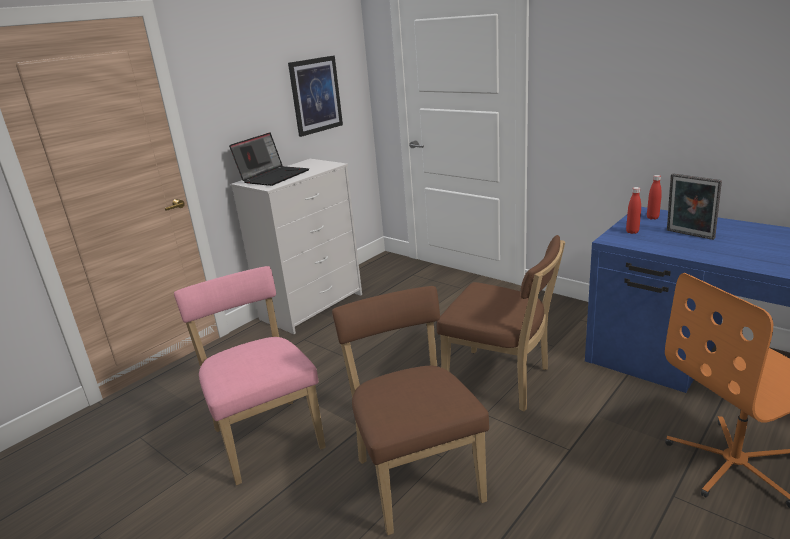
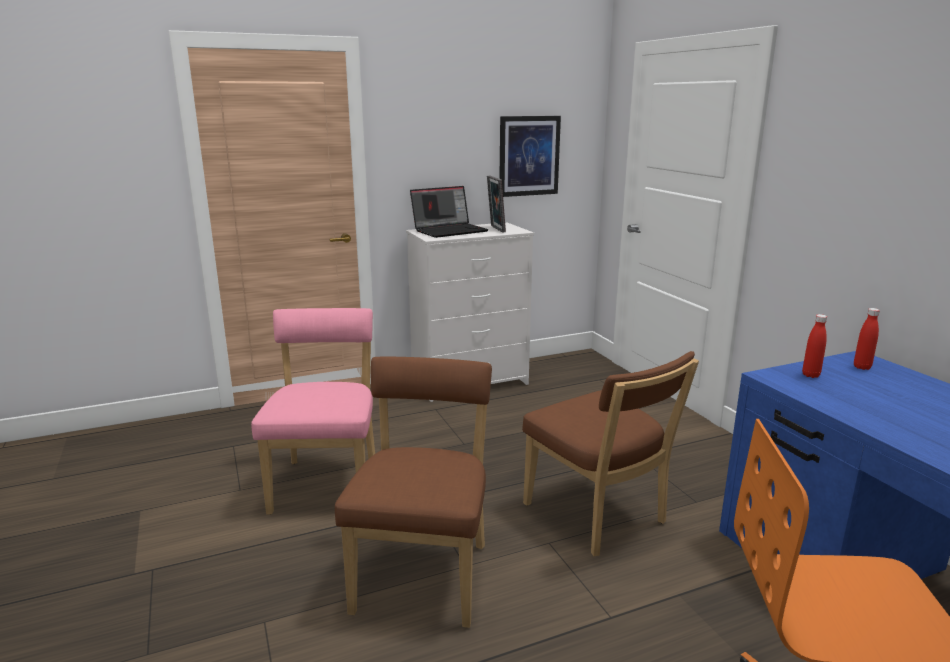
camera: 25 degrees right, 5 degrees down
picture frame [667,173,722,240] -> picture frame moved to [487,176,506,233]

